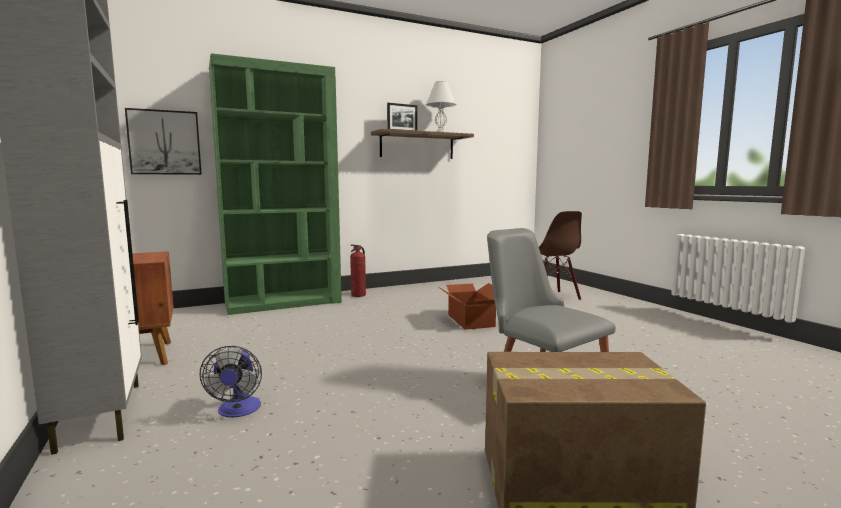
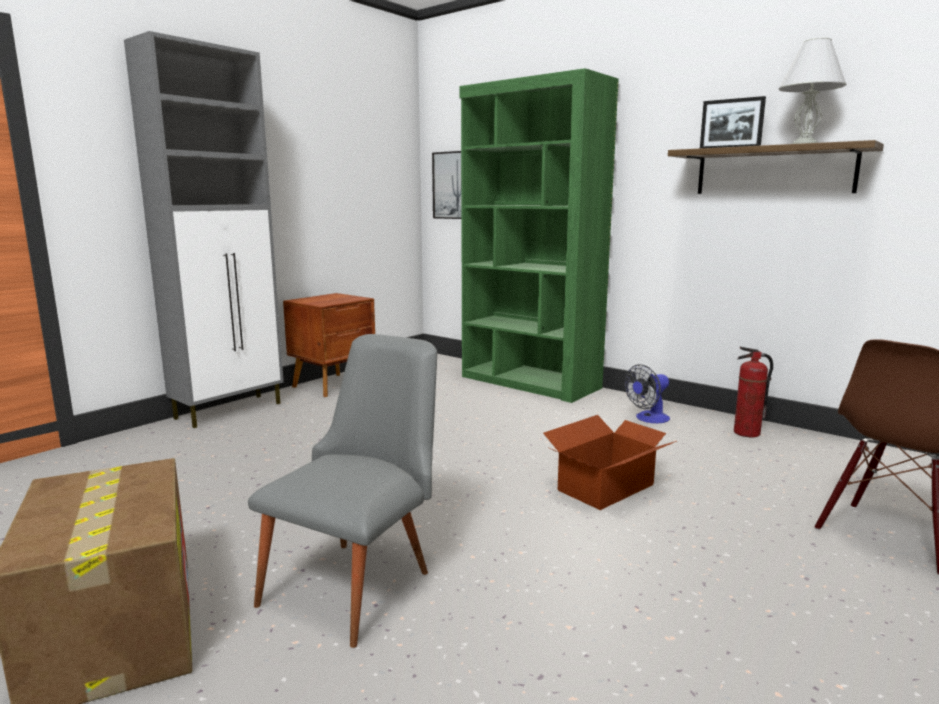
camera: 65 degrees right, 5 degrees up
fan [200,346,262,417] -> fan moved to [625,364,670,423]
fire extinguisher [350,245,366,297] -> fire extinguisher moved to [734,347,773,437]

